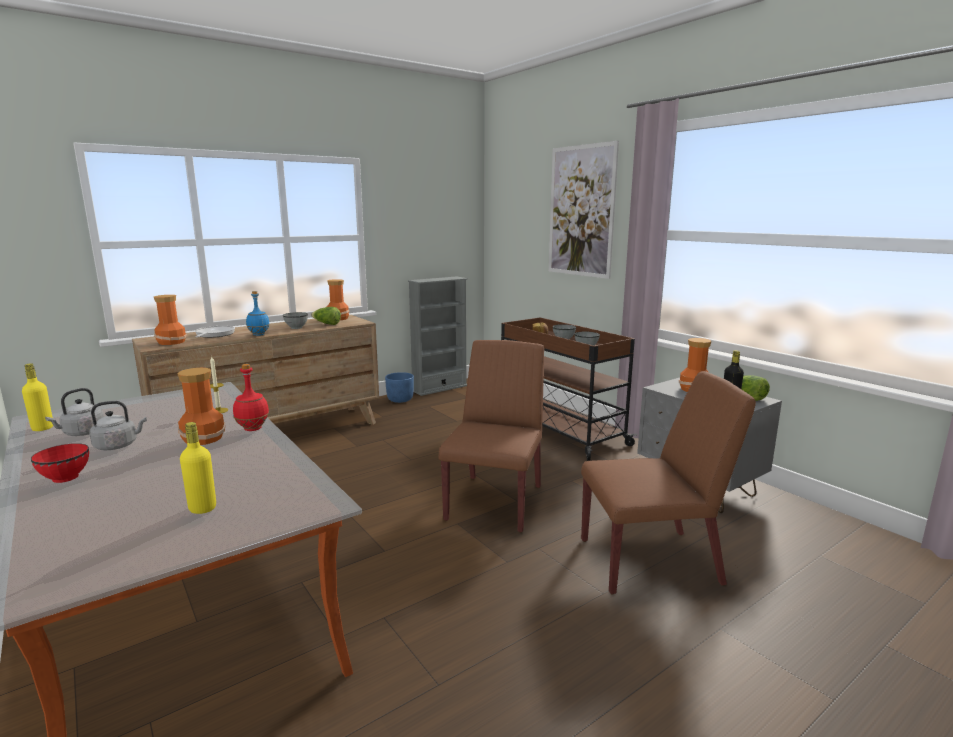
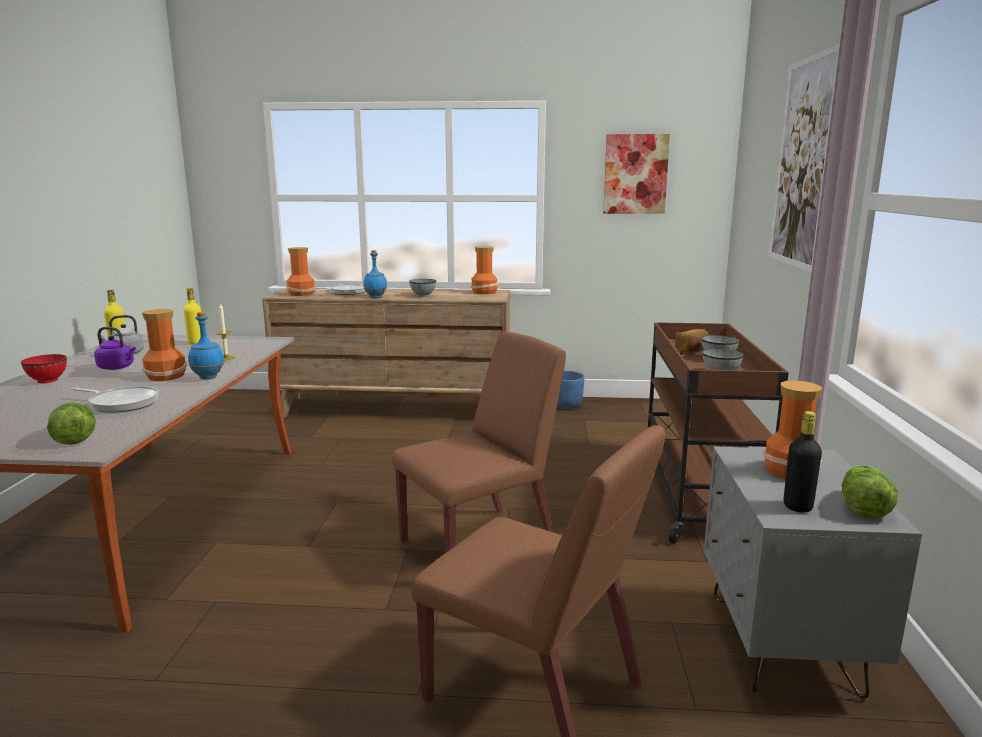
camera: 40 degrees right, 0 degrees up
grey kettle [89,401,147,450] -> purple kettle [94,327,136,370]
yellow bottle [180,422,216,514] -> yellow bottle moved to [183,288,201,344]
red bottle [233,364,269,431] -> blue bottle [188,312,225,380]
lettuce [311,307,341,325] -> lettuce moved to [47,402,96,445]
grey bookcase [408,276,467,396] -> none
none -> frying pan [70,386,159,413]
none -> picture [603,134,670,214]

